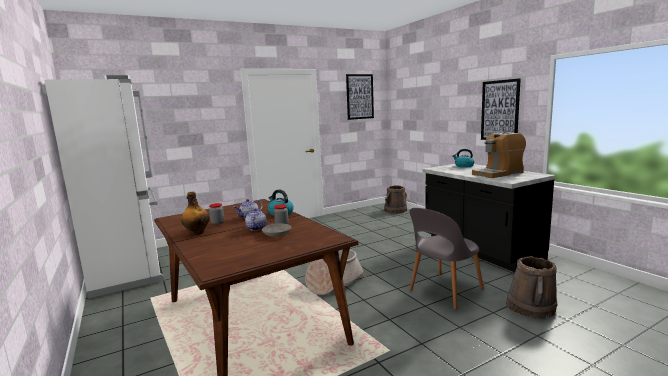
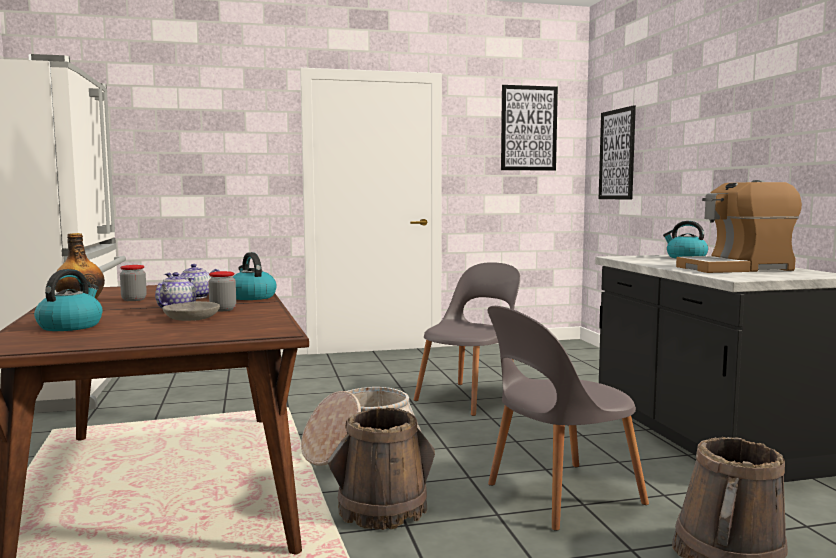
camera: 15 degrees right, 5 degrees down
brown bucket [384,185,407,214] -> brown bucket moved to [327,407,435,530]
picture [481,78,521,140] -> picture moved to [599,105,636,200]
none -> kettle [34,269,102,331]
none -> grey chair [414,262,520,416]

